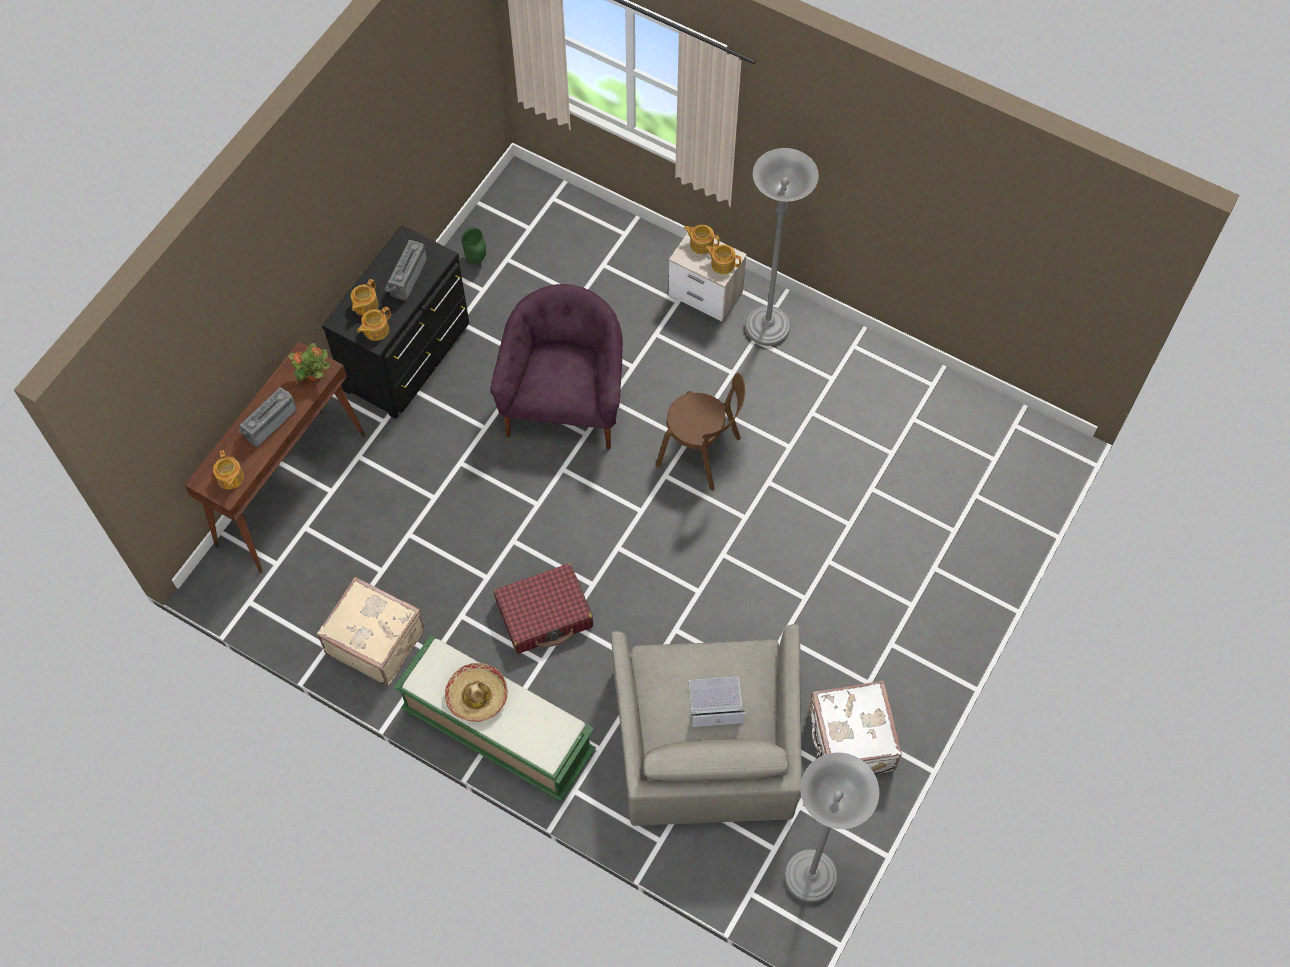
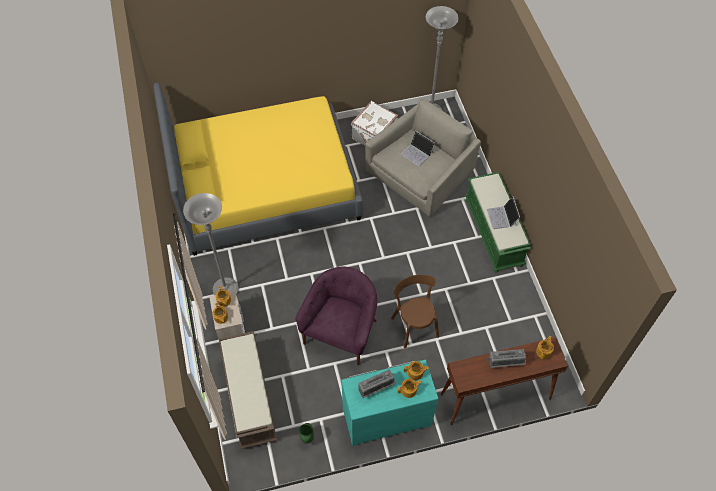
camera: 135 degrees left, 5 degrees down
potted plant [288,343,330,381] -> none
beige suitcase [317,577,424,686] -> none
black dresser [322,225,469,419] -> turquoise dresser [341,359,439,446]
hat [445,663,508,722] -> laptop [487,196,520,229]
purple armchair [490,284,623,449] -> purple armchair turned 150 degrees clockwise [295,266,377,366]
red suitcase [494,563,593,654] -> none
brown chair [656,373,745,491] -> brown chair moved to [391,275,439,348]
none -> yellow bed [154,83,363,256]
none -> brown bench [219,331,277,450]

